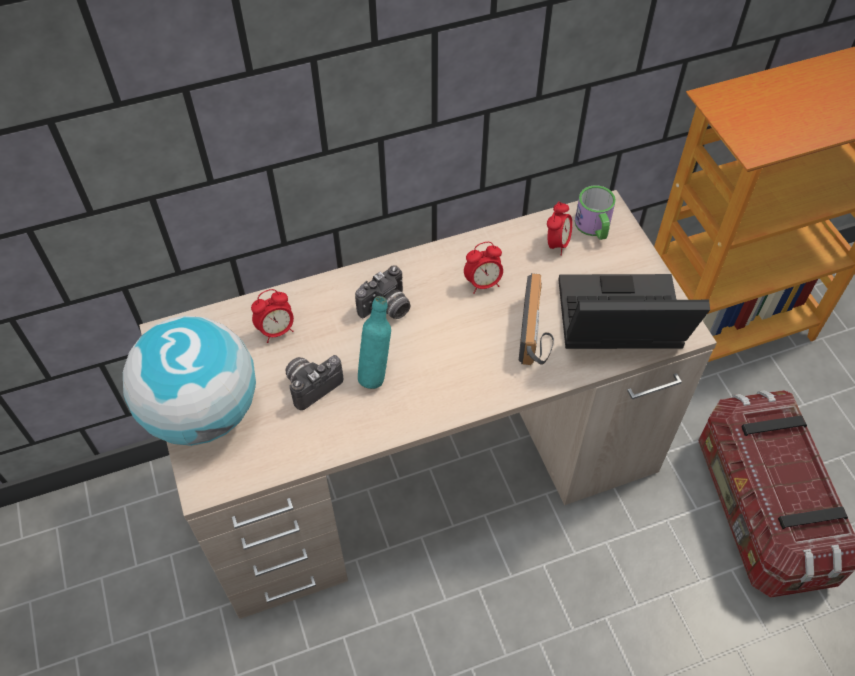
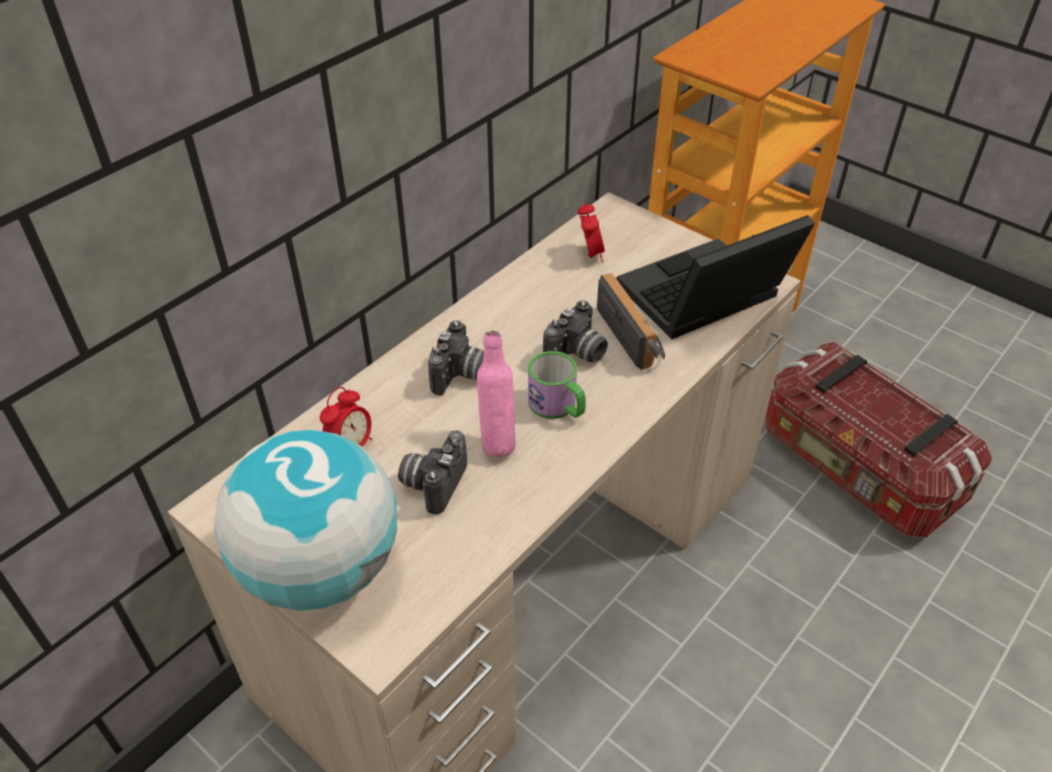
camera: 30 degrees left, 10 degrees down
turquoise bottle [358,296,391,389] -> pink bottle [477,330,516,457]
alarm clock [464,242,503,294] -> none
mug [575,185,616,240] -> mug moved to [528,351,586,419]
none -> camera [543,301,608,362]

